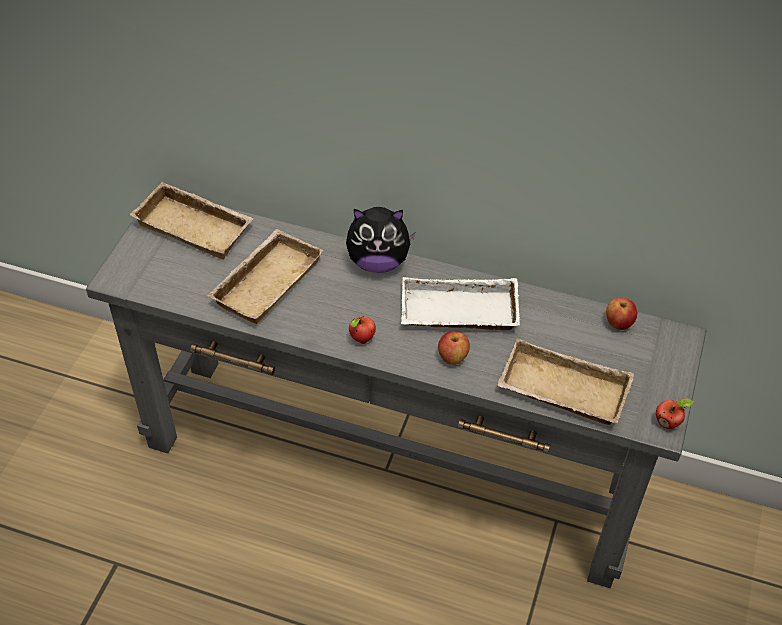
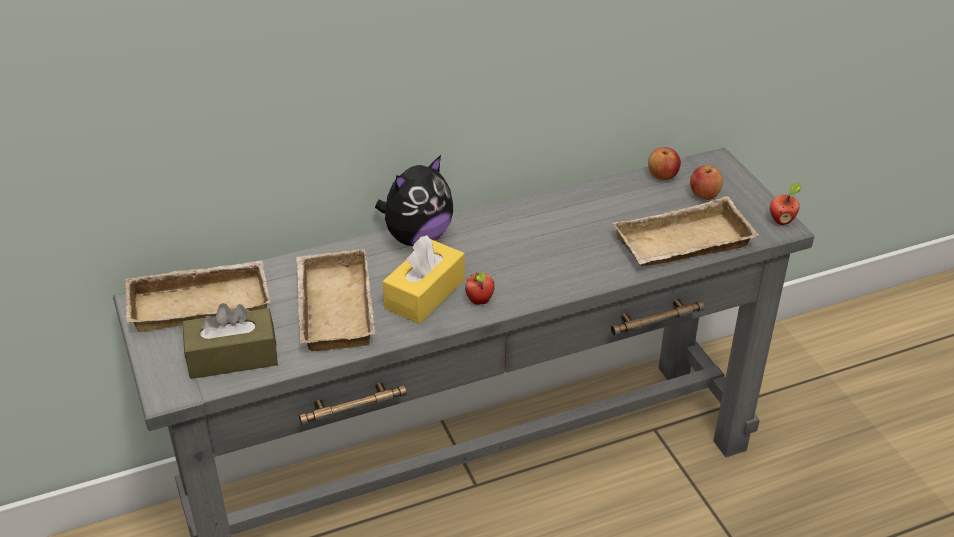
camera: 40 degrees left, 10 degrees down
white tray [401,277,520,330] -> none
apple [438,331,470,365] -> apple moved to [690,165,723,200]
none -> brown tissue box [182,303,278,379]
none -> yellow tissue box [382,235,465,324]

